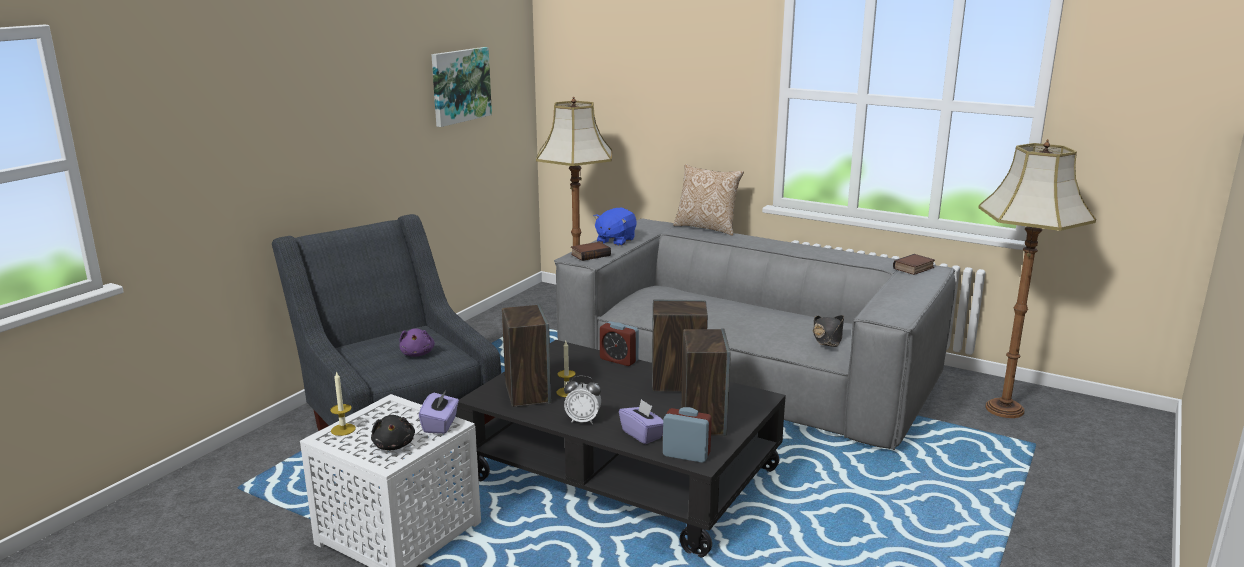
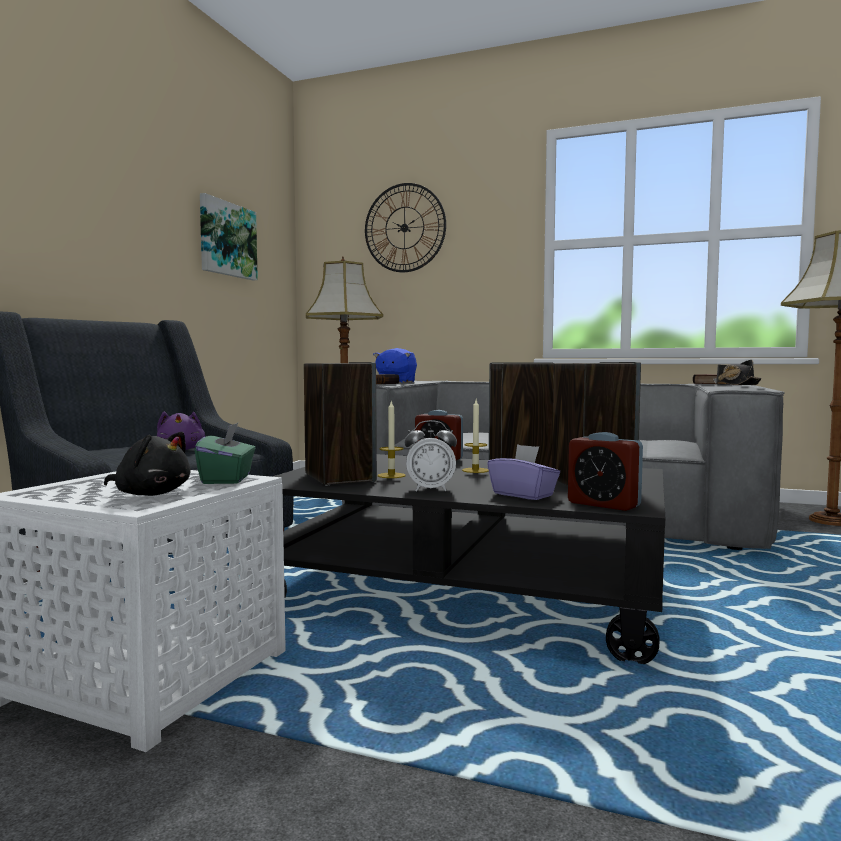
camera: 10 degrees left, 15 degrees down
candle [330,371,356,436] -> candle moved to [462,400,489,473]
black plush toy [371,415,415,450] -> black plush toy turned 45 degrees counterclockwise [104,432,191,496]
purple tissue box [419,389,459,434] -> green tissue box [195,422,255,484]
alarm clock [663,407,712,463] -> alarm clock turned 150 degrees counterclockwise [568,432,643,511]
pillow [673,164,744,236] -> none
black hat [812,315,844,347] -> black hat moved to [713,360,762,385]
none -> wall clock [365,183,446,272]

